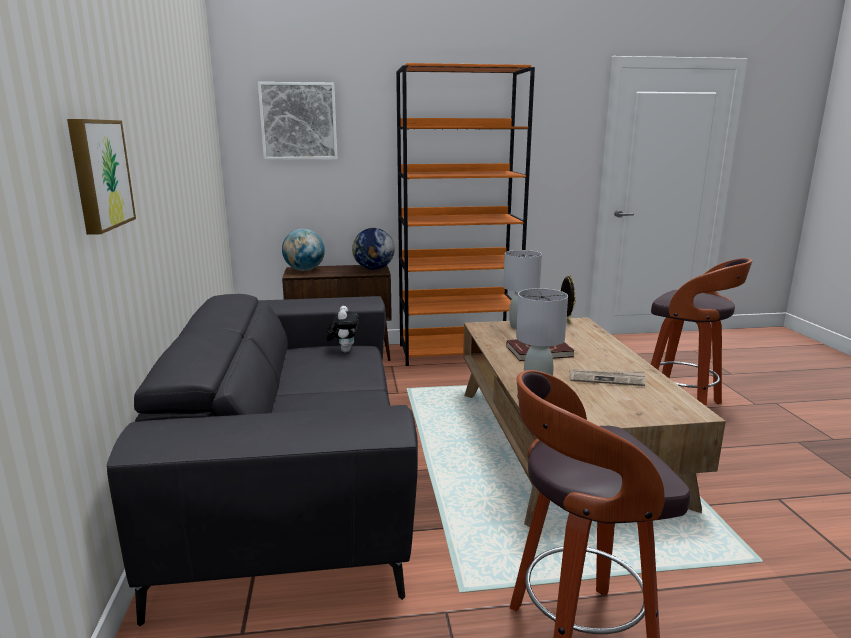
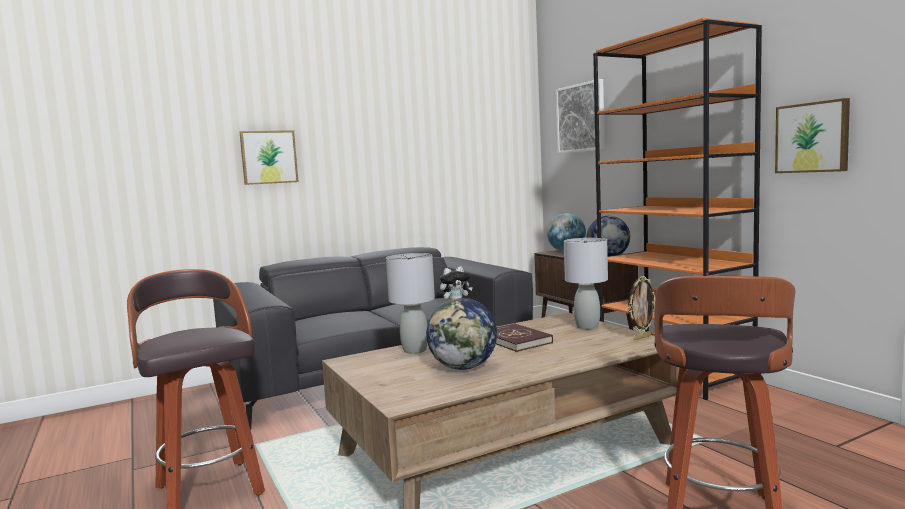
camera: 70 degrees right, 10 degrees down
newspaper [569,369,646,386] -> globe [426,298,497,370]
none -> picture [775,98,850,173]

